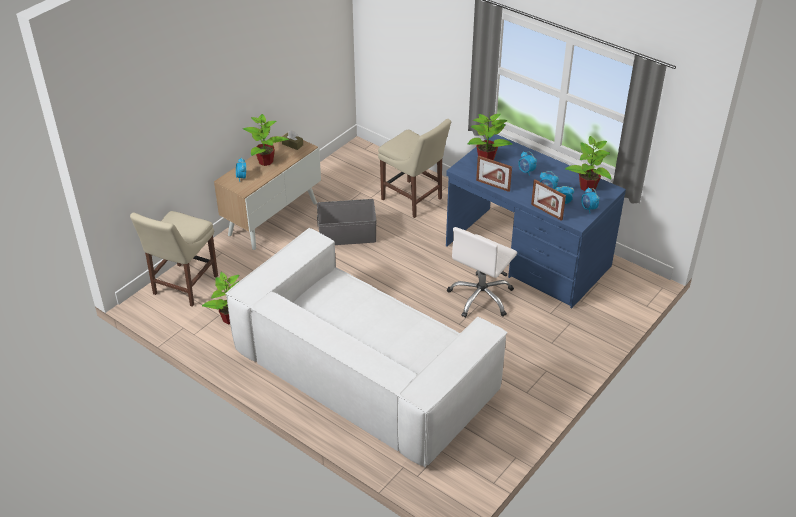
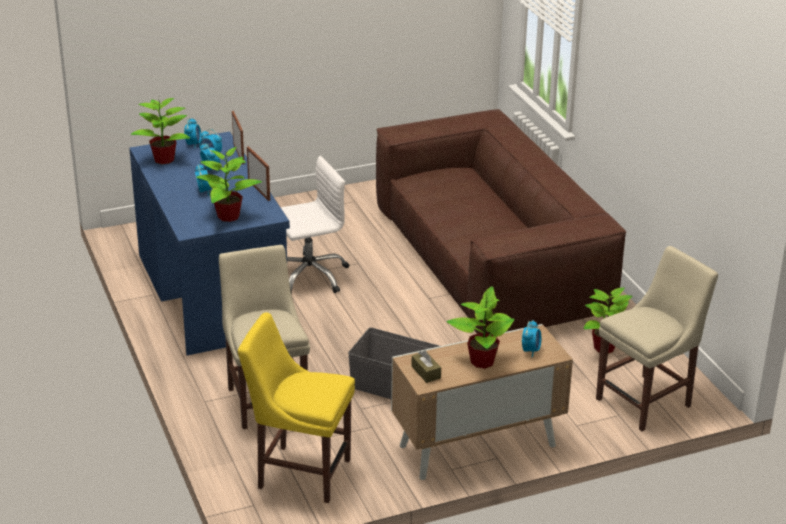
camera: 150 degrees left, 10 degrees down
white sofa [226,228,508,468] -> brown sofa [376,109,626,335]
none -> yellow chair [238,312,355,503]

